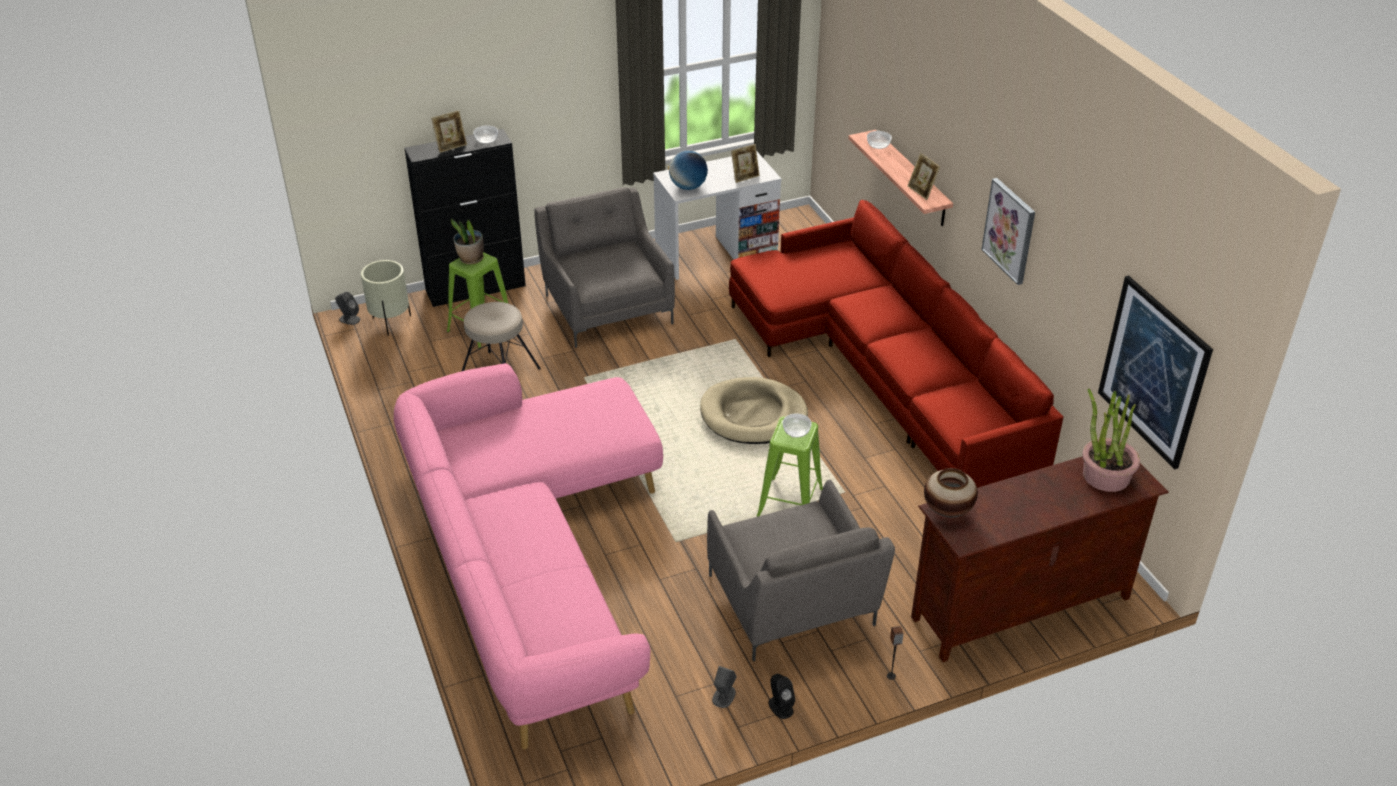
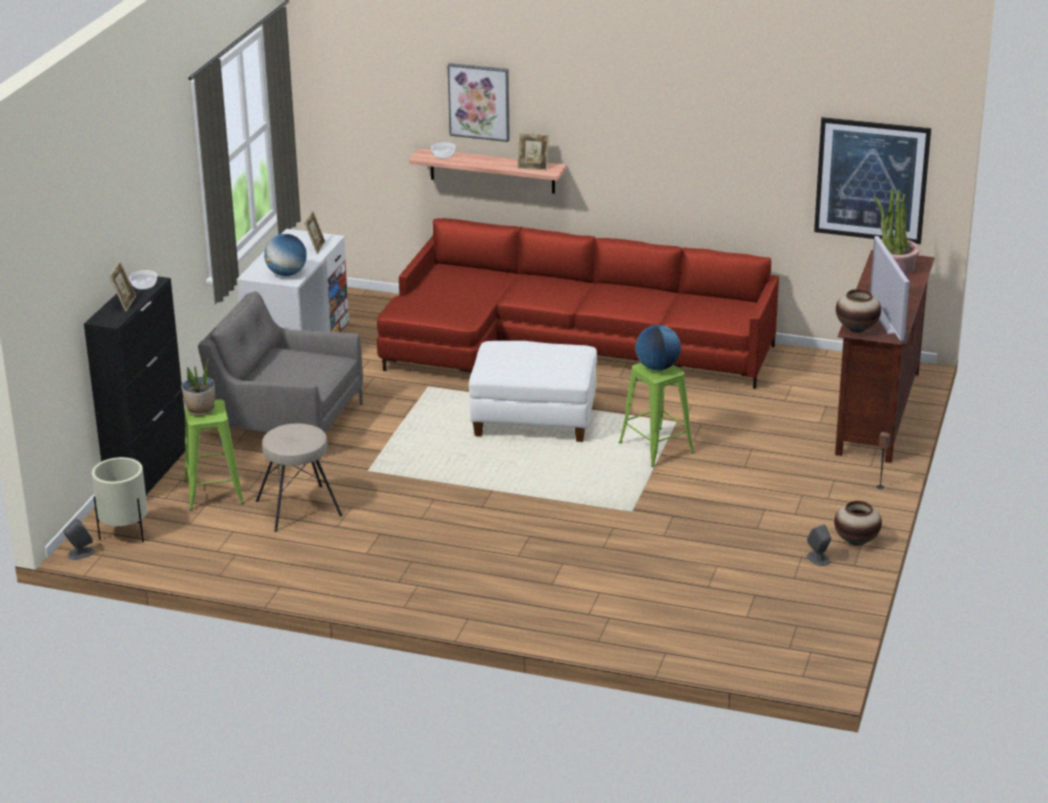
camera: 50 degrees left, 10 degrees down
pink sofa [394,363,663,749] -> none
beige dog bed [700,377,808,444] -> white ottoman [469,341,597,442]
grey armchair [707,479,895,662] -> none
black speaker [768,674,795,719] -> vase [834,501,882,546]
bowl [782,414,812,438] -> globe [635,325,681,370]
picture [981,178,1035,285] -> picture moved to [448,63,510,142]
none -> television [870,236,910,341]

